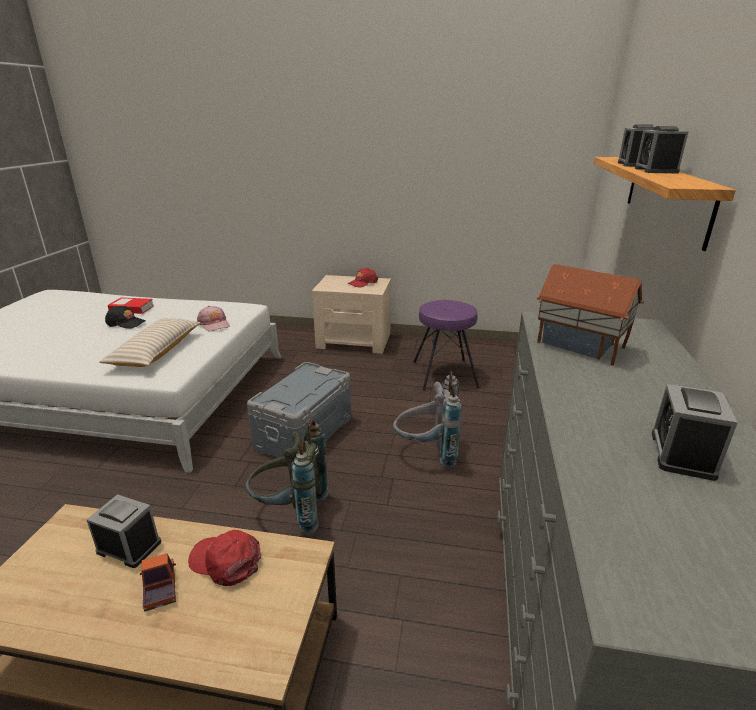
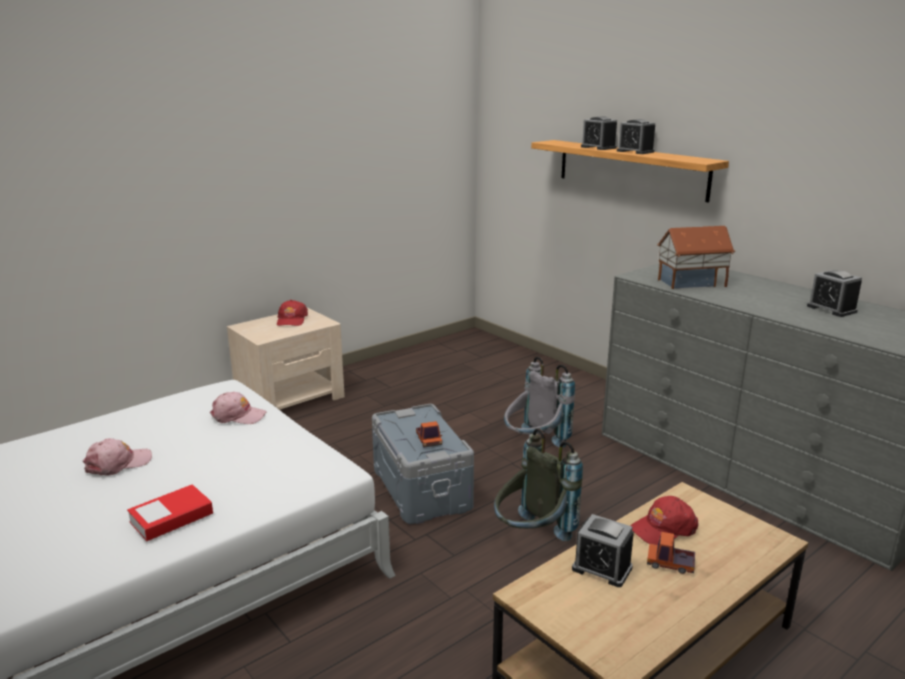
camera: 50 degrees left, 5 degrees down
alarm clock [86,494,161,568] -> alarm clock turned 120 degrees counterclockwise [572,514,634,587]
beige pillow [99,318,201,367] -> none
black cap [105,306,146,329] -> pink cap [82,438,152,476]
book [108,297,153,314] -> book moved to [127,484,213,541]
purple stool [413,300,480,391] -> none
none -> toy truck [416,421,442,447]

